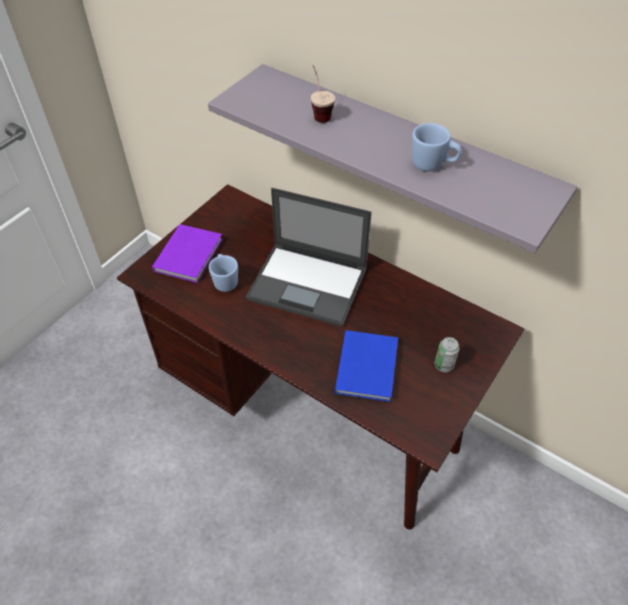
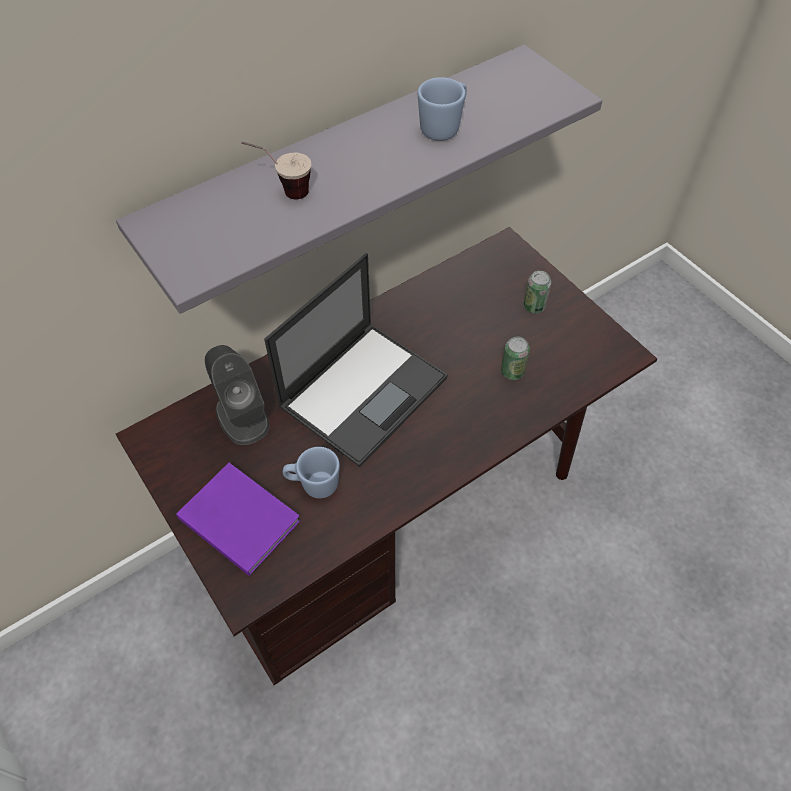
camera: 70 degrees left, 5 degrees up
blue book [335,330,398,402] -> can [501,336,530,380]
none -> grey speaker [205,345,269,445]

